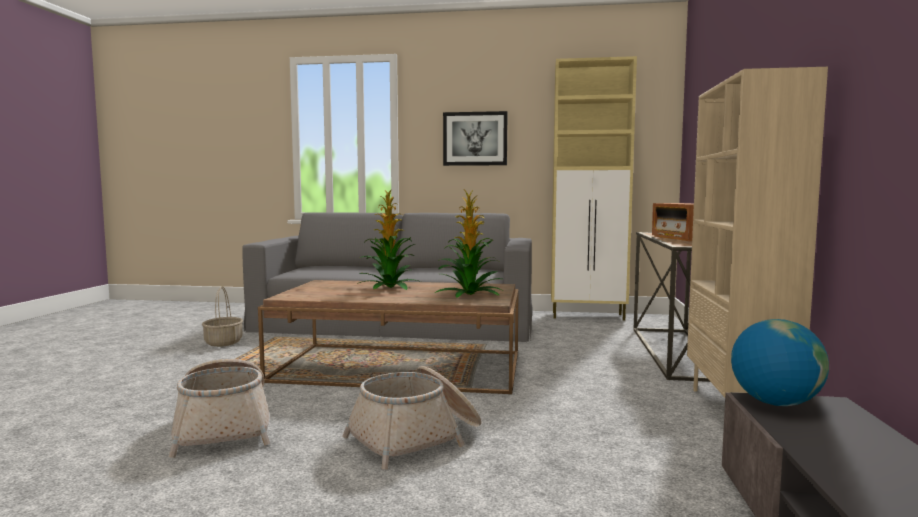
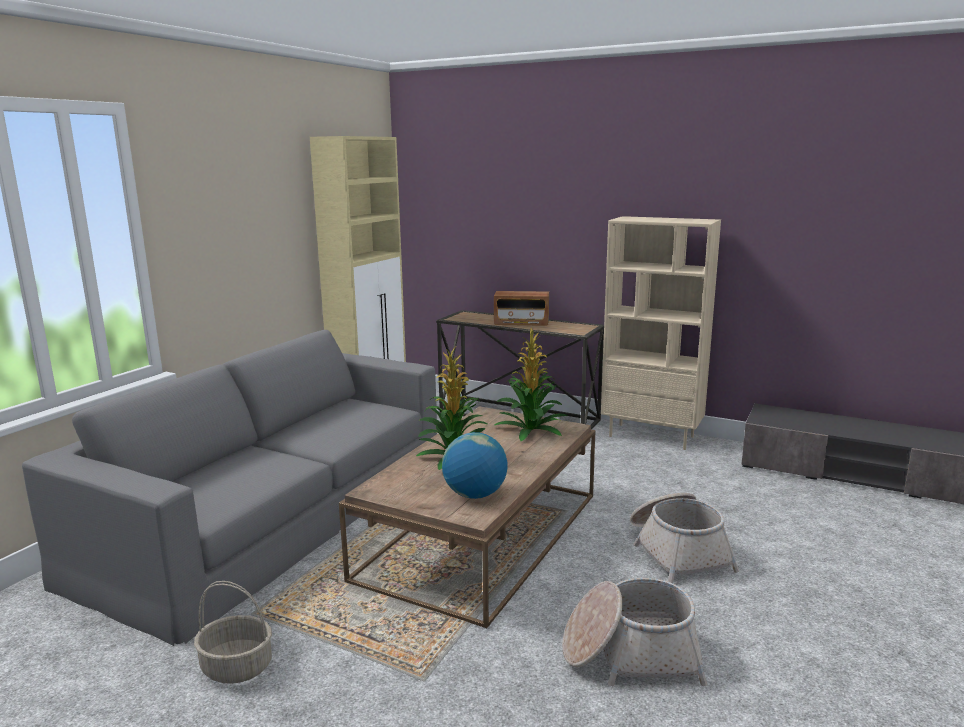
camera: 70 degrees left, 10 degrees up
picture [443,111,507,166] -> none
globe [731,319,829,406] -> globe moved to [442,432,508,499]

